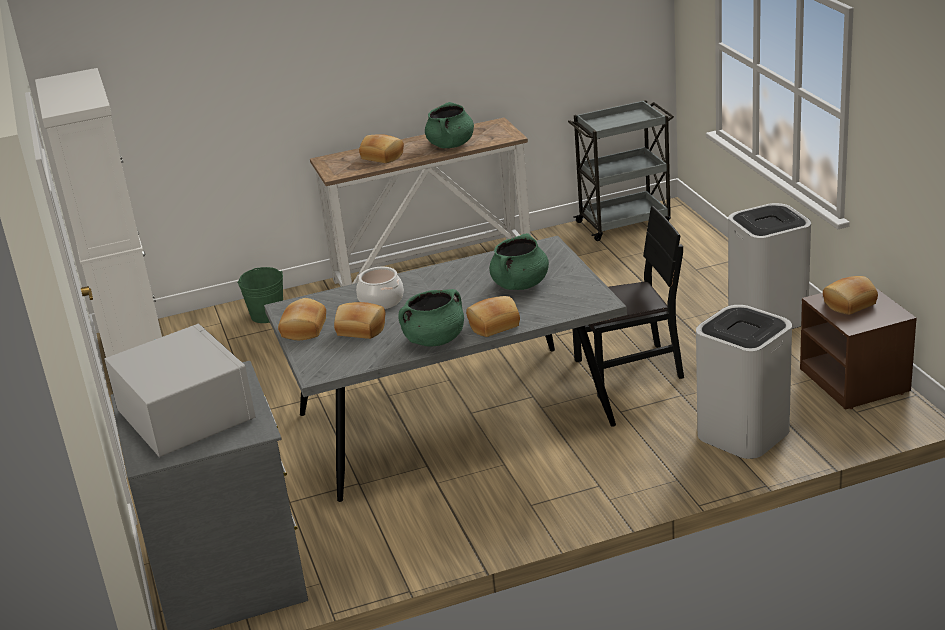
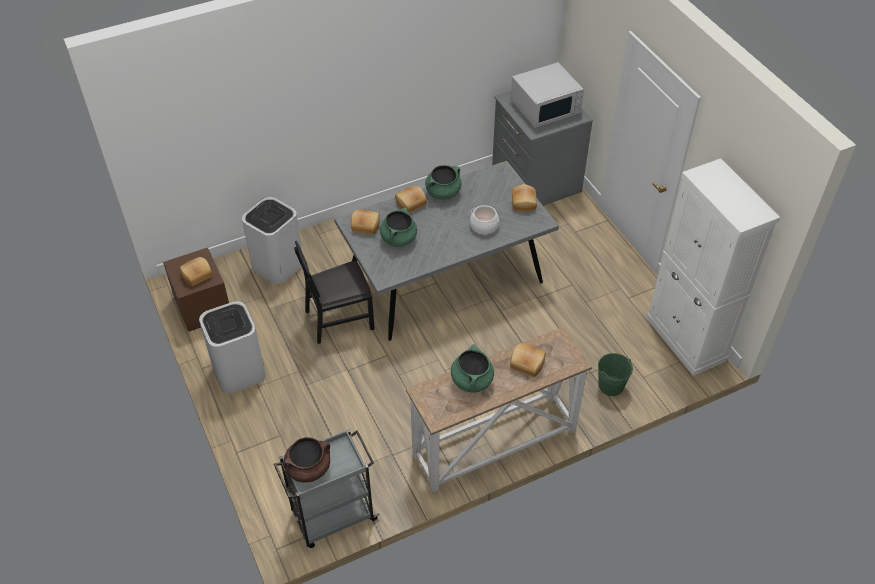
camera: 170 degrees right, 20 degrees up
white microwave [104,323,255,457] -> white microwave turned 75 degrees counterclockwise [511,62,584,128]
bread [334,302,385,339] -> bread moved to [351,210,380,235]
none -> brown cooking pot [283,437,330,482]

